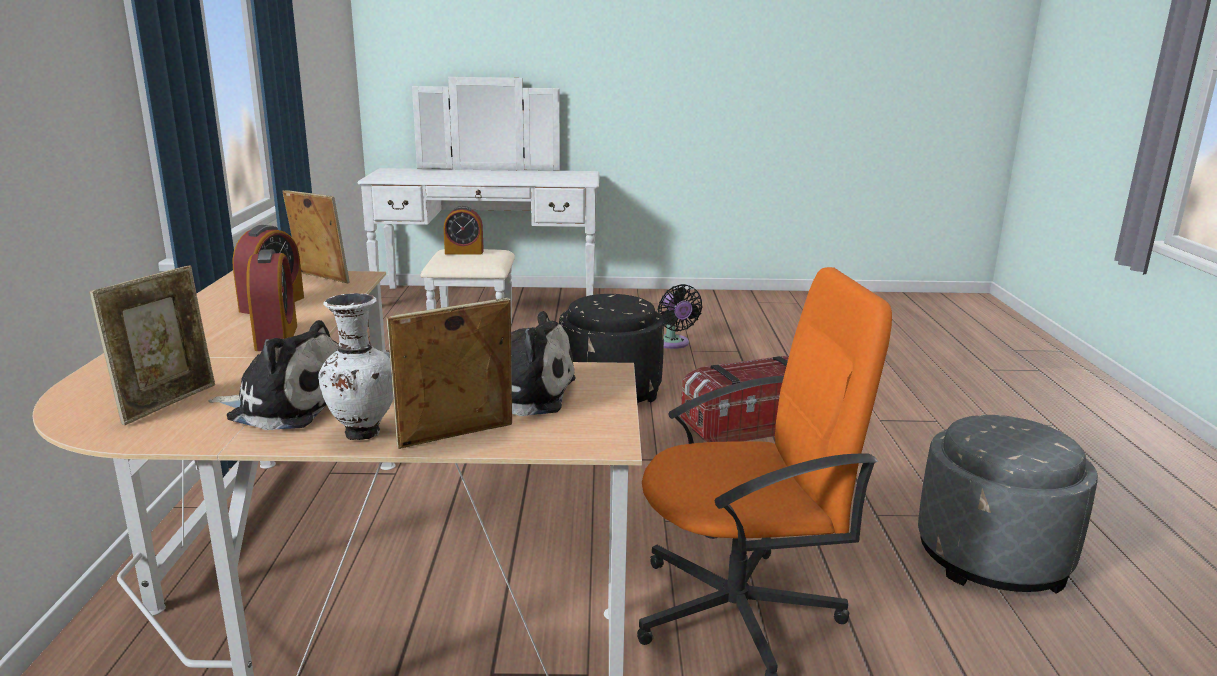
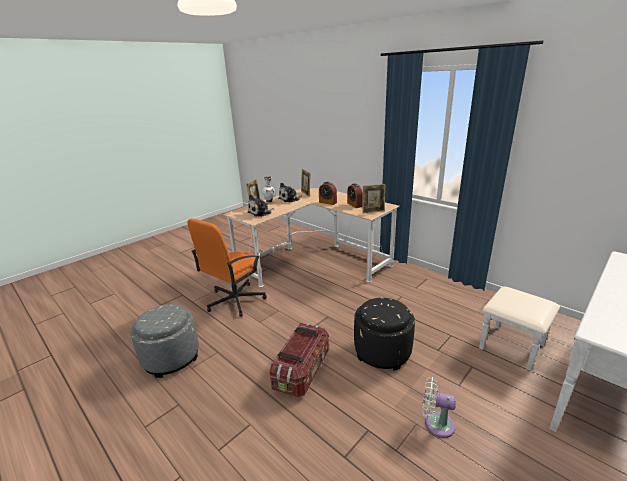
camera: 135 degrees right, 5 degrees up
alarm clock [444,206,484,254] -> none
black fan [658,284,703,349] -> white fan [422,377,456,438]

